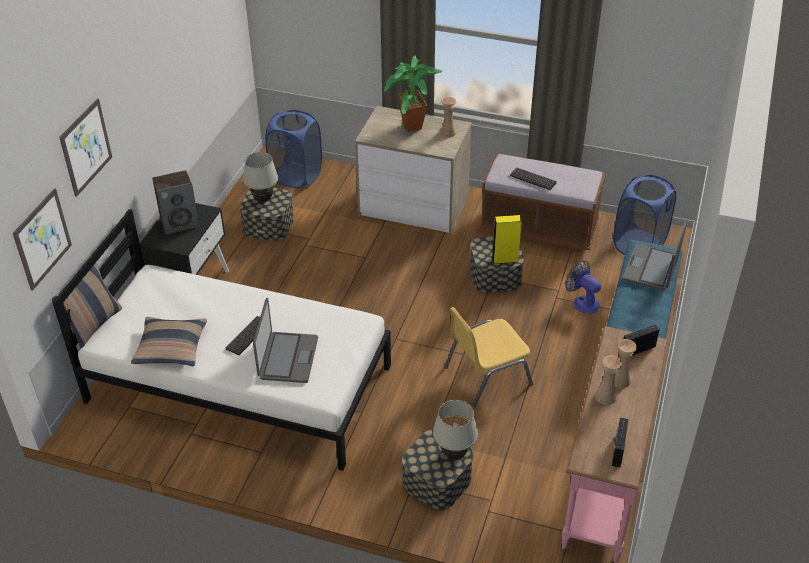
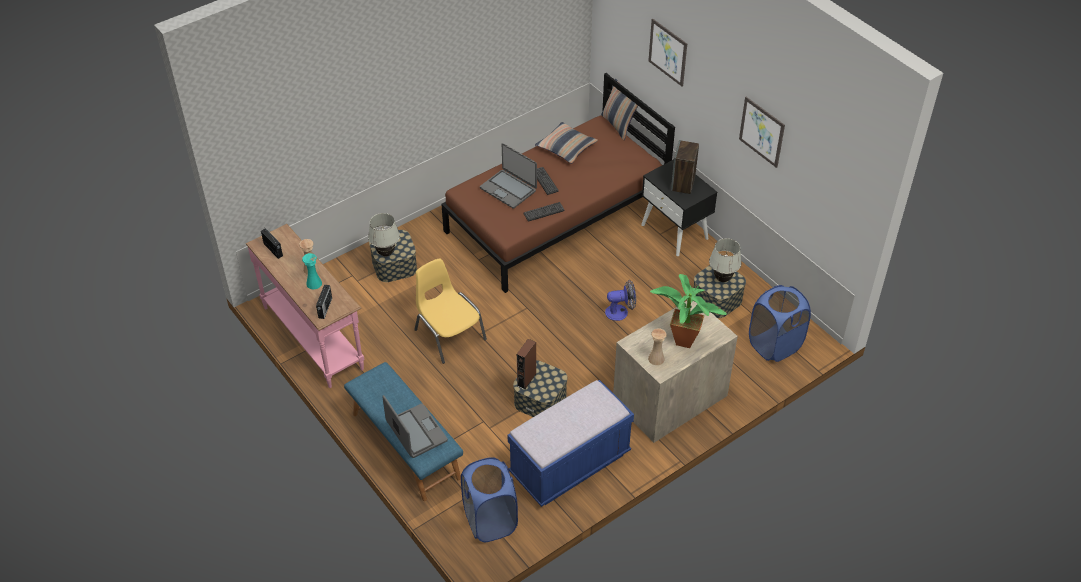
camera: 125 degrees right, 5 degrees up
picture [13,188,72,291] -> picture moved to [739,97,785,168]
white bed [52,209,391,471] -> brown bed [441,73,675,293]
yellow chair [444,307,533,407] -> yellow chair turned 45 degrees counterclockwise [414,258,487,364]
brown bench [480,153,606,252] -> blue bench [508,380,634,507]
yellow speaker [492,215,522,264] -> brown speaker [517,339,537,389]
keyboard [510,168,557,190] -> keyboard moved to [524,202,565,222]
fan [565,261,601,314] -> fan moved to [605,280,636,321]
beige vase [614,339,637,388] -> turquoise vase [302,253,322,289]

